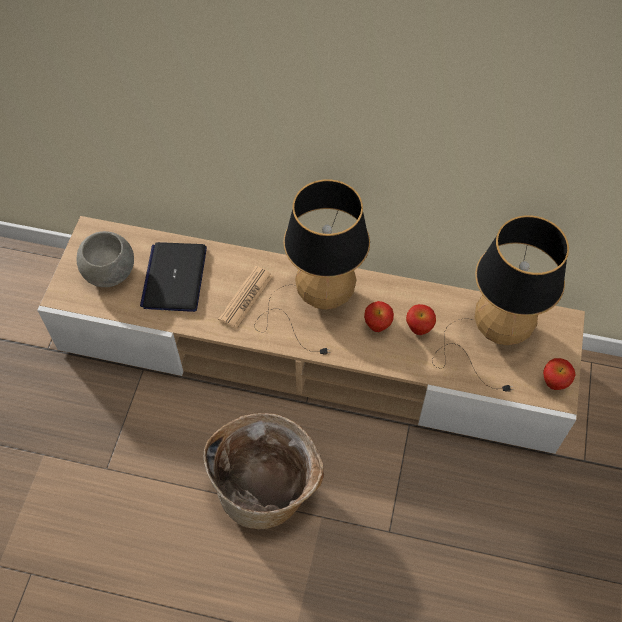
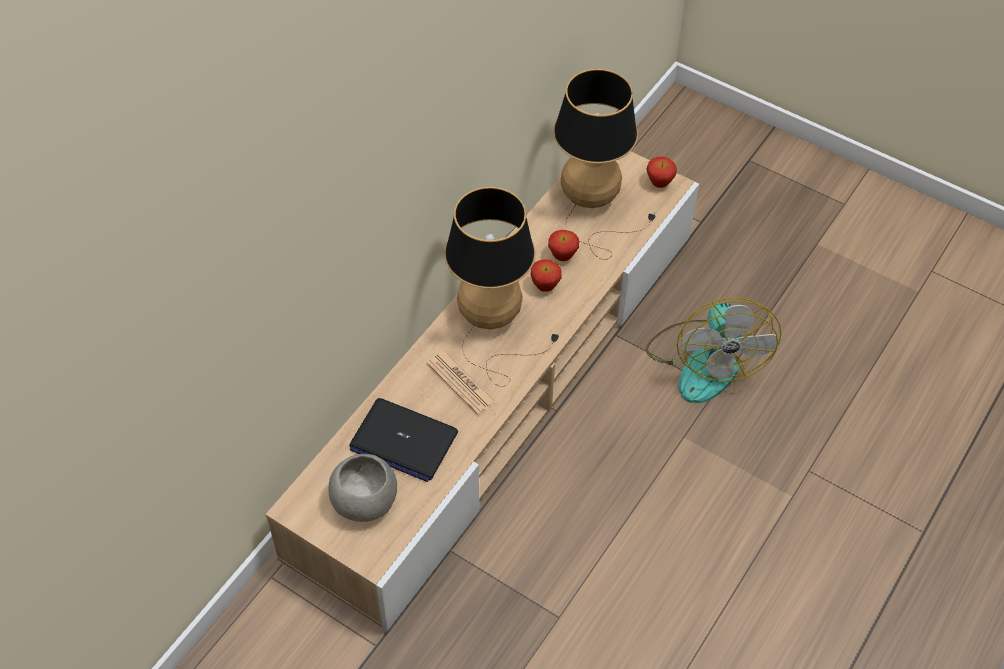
camera: 70 degrees left, 5 degrees down
basket [203,413,324,529] -> none
none -> fan [646,298,781,403]

